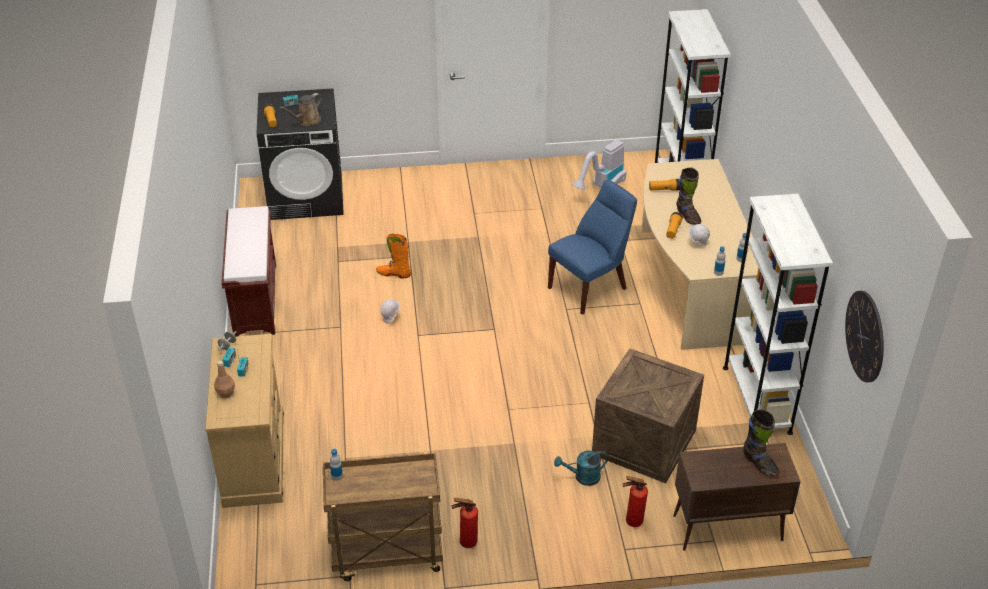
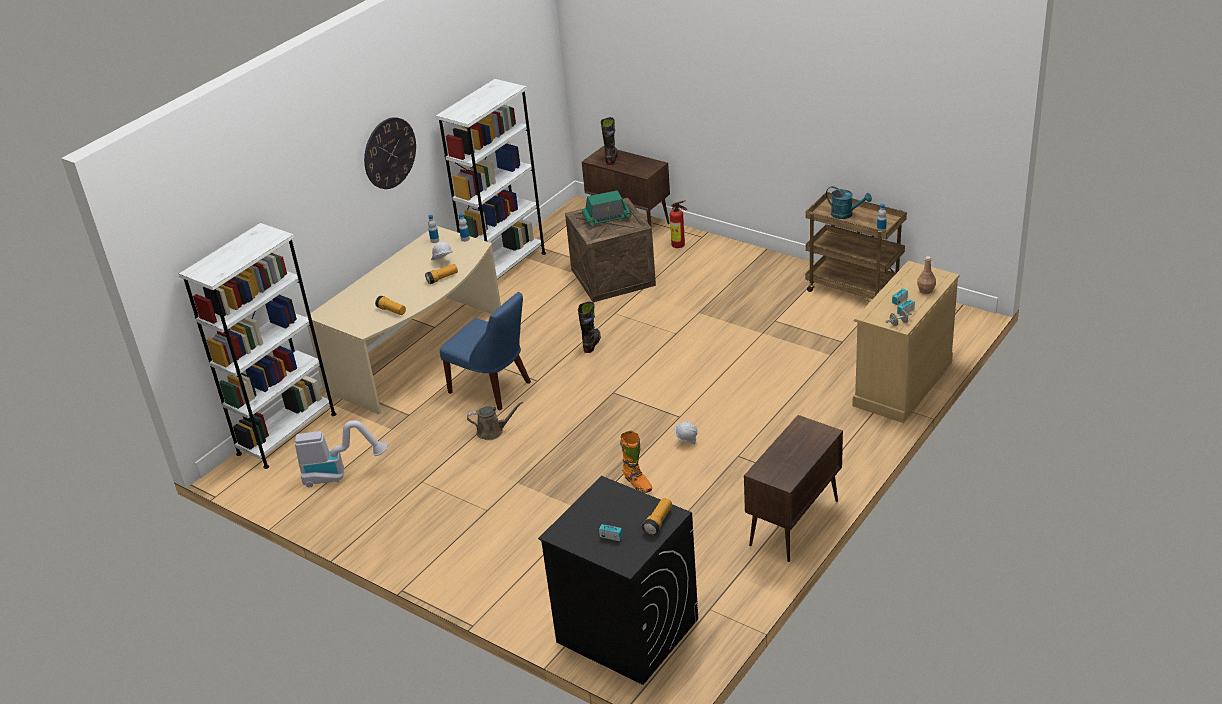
camera: 135 degrees left, 5 degrees down
brown bench [221,206,276,337] -> brown cabinet [744,415,843,562]
brown watering can [280,93,322,126] -> brown watering can moved to [467,401,523,440]
fire extinguisher [452,498,478,548] -> none
blue chair [548,180,637,315] -> blue chair turned 150 degrees counterclockwise [440,292,531,410]
turquoise watering can [554,451,608,486] -> turquoise watering can moved to [826,186,872,219]
black boot [676,167,701,225] -> black boot moved to [578,302,601,353]
wall clock [845,291,884,382] -> wall clock moved to [364,117,416,189]
none -> radio [582,190,631,226]

